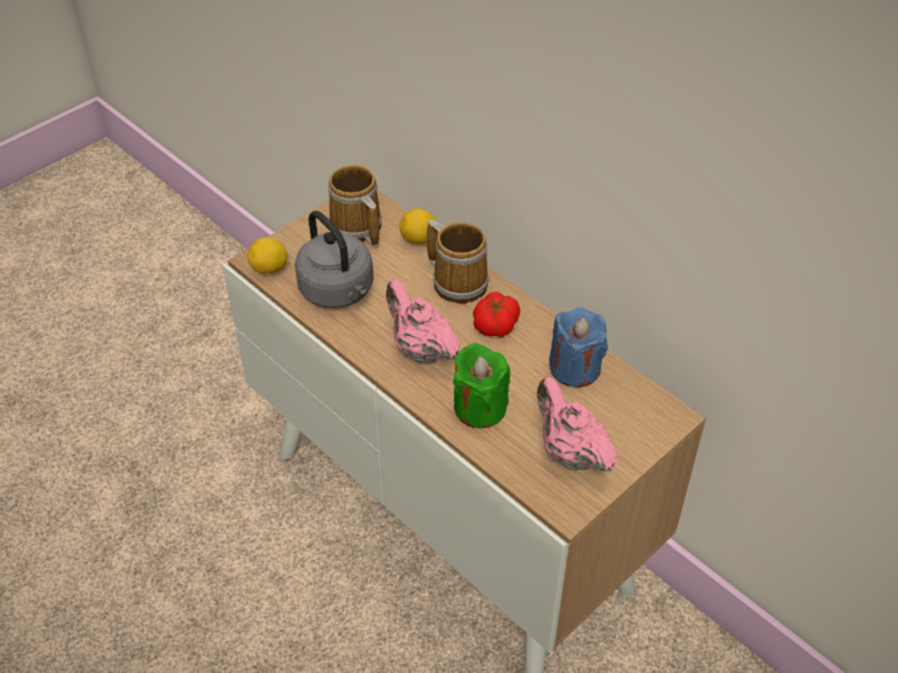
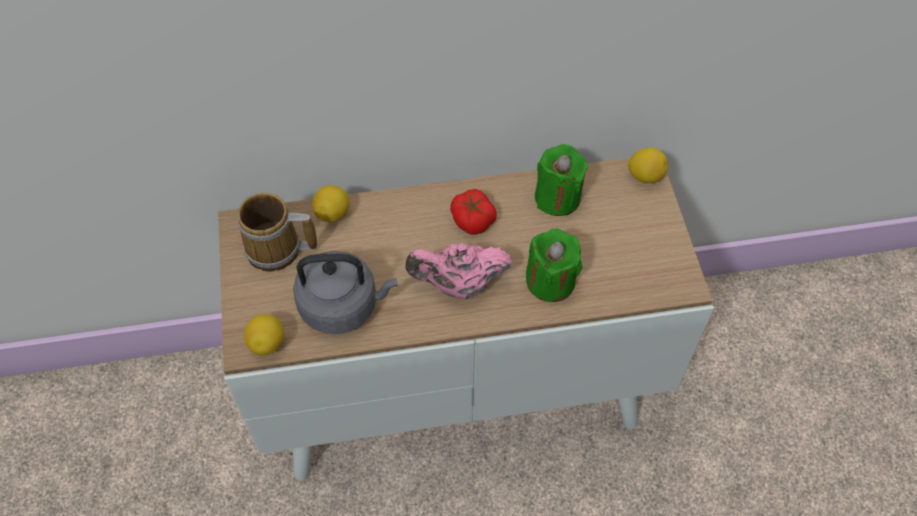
camera: 55 degrees left, 10 degrees up
mug [427,220,489,303] -> none
pink teapot [537,377,617,472] -> none
blue candle [549,307,608,387] -> green candle [535,144,588,216]
none -> lemon [628,148,668,183]

